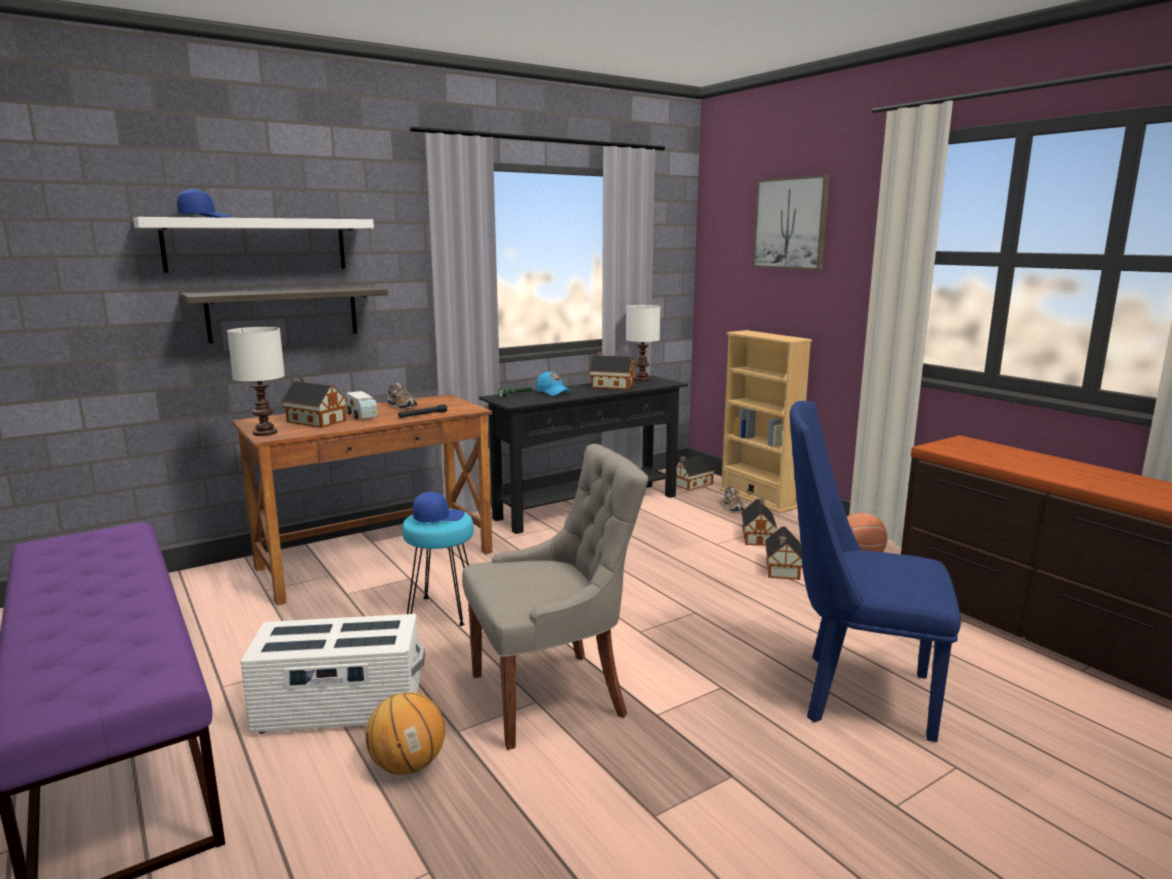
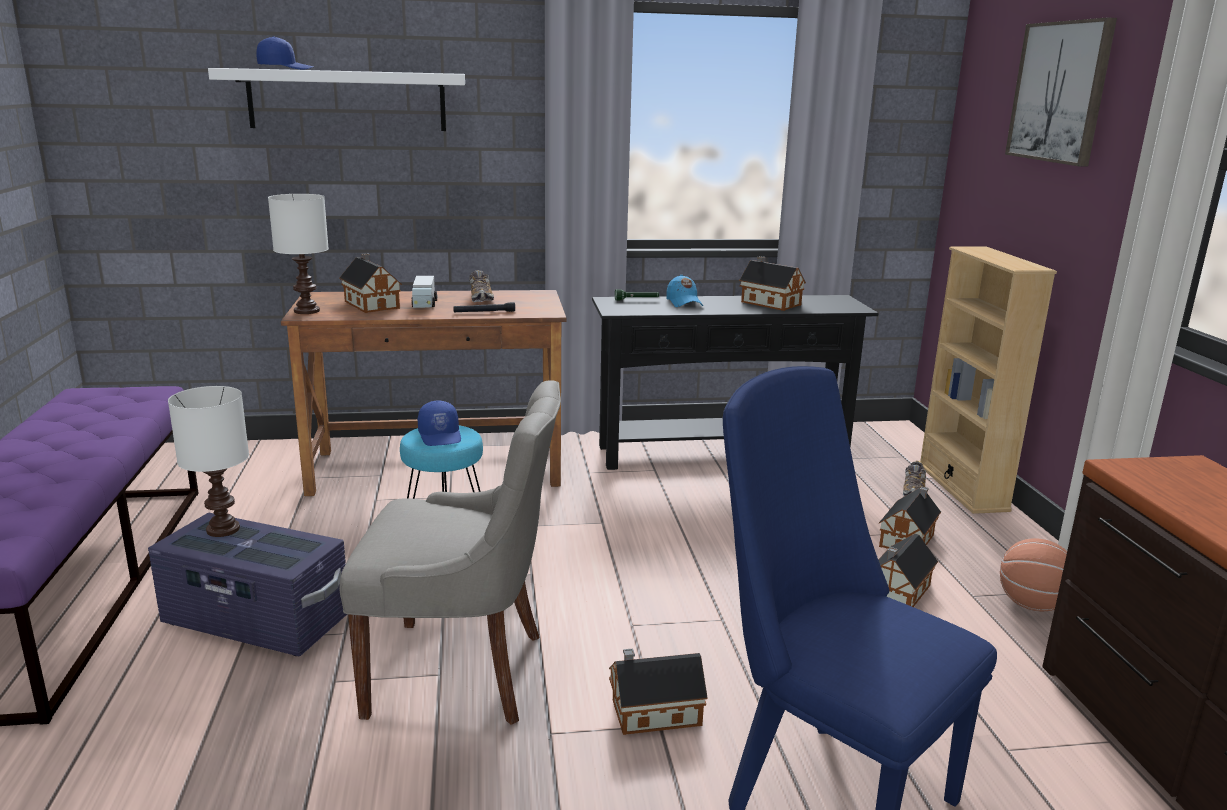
camera: 25 degrees right, 5 degrees up
shelf [181,286,388,344] -> none
white storage box [241,614,425,733] -> purple storage box [148,513,347,656]
basketball [366,692,445,775] -> none
blue cap [413,492,465,522] -> blue cap turned 75 degrees clockwise [418,400,461,446]
white table lamp [626,305,661,381] -> white table lamp moved to [168,386,249,537]
toy house [676,455,715,491] -> toy house moved to [609,649,708,735]

